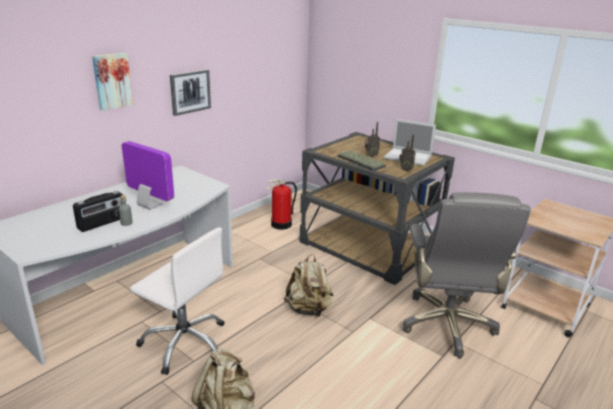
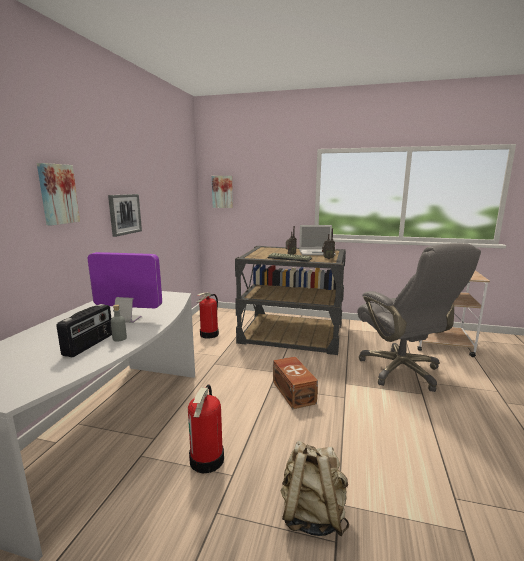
camera: 25 degrees left, 10 degrees down
white office chair [130,227,224,375] -> fire extinguisher [188,384,224,473]
beige backpack [284,254,334,317] -> brown storage box [273,357,318,409]
none -> picture [212,176,233,208]

